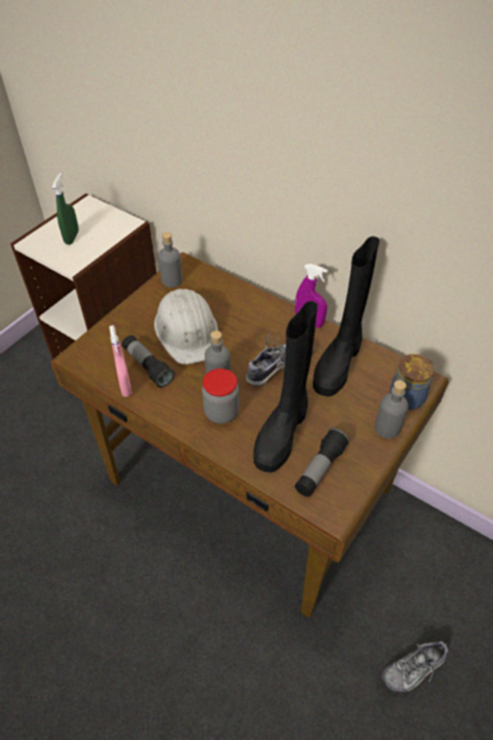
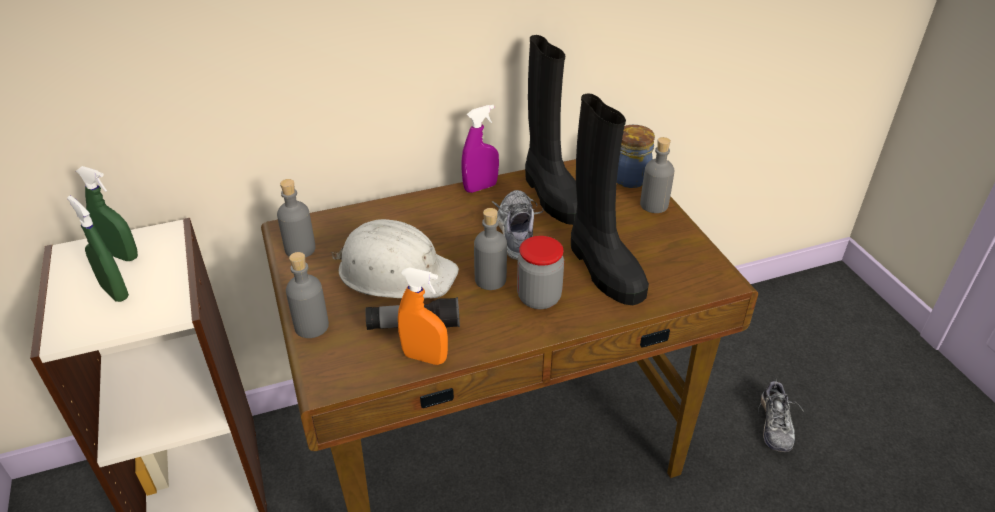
camera: 55 degrees left, 10 degrees down
pink spray bottle [110,325,132,397] -> orange spray bottle [398,267,448,365]
flashlight [295,428,349,497] -> none
none -> green spray bottle [76,166,138,261]
none -> grey bottle [286,252,329,338]

